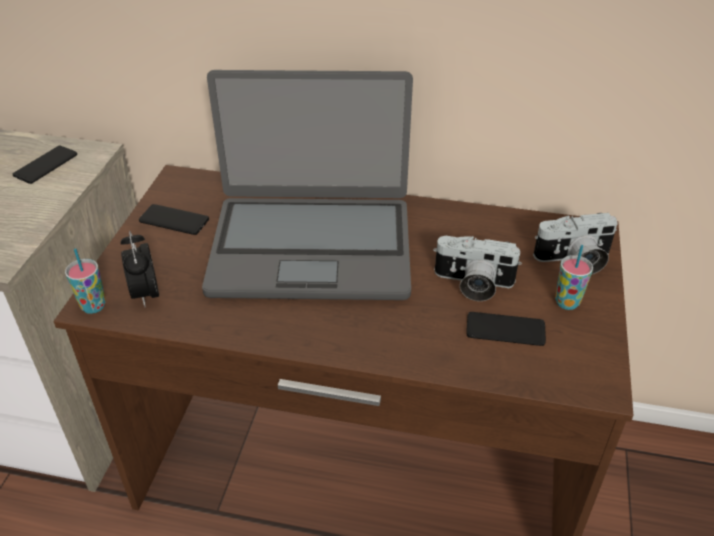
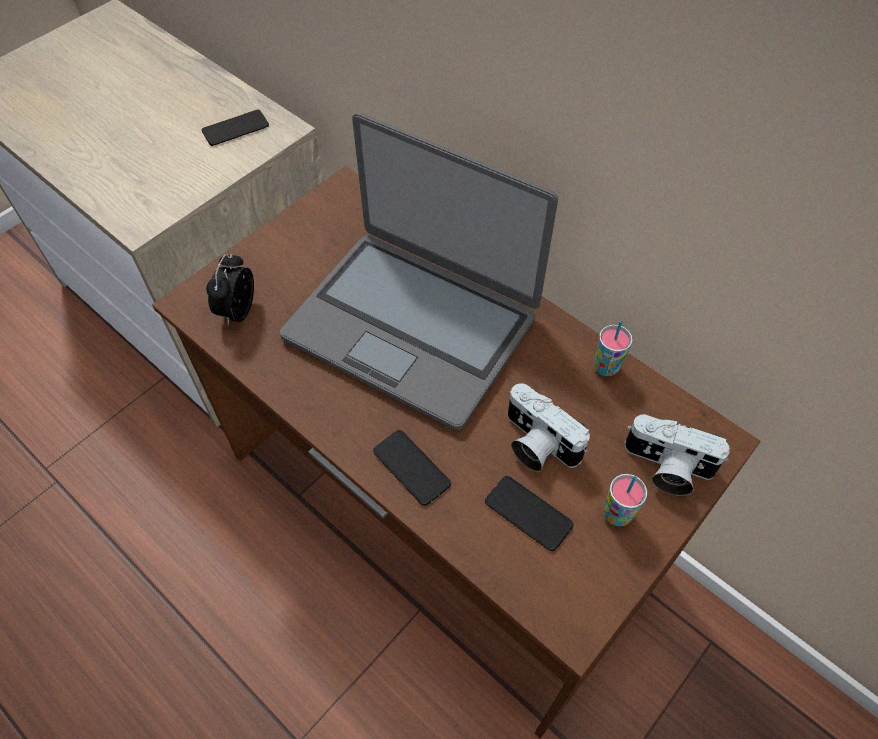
camera: 30 degrees right, 15 degrees up
cup [65,248,106,314] -> cup moved to [594,321,632,376]
phone [139,204,209,235] -> phone moved to [373,430,451,506]

